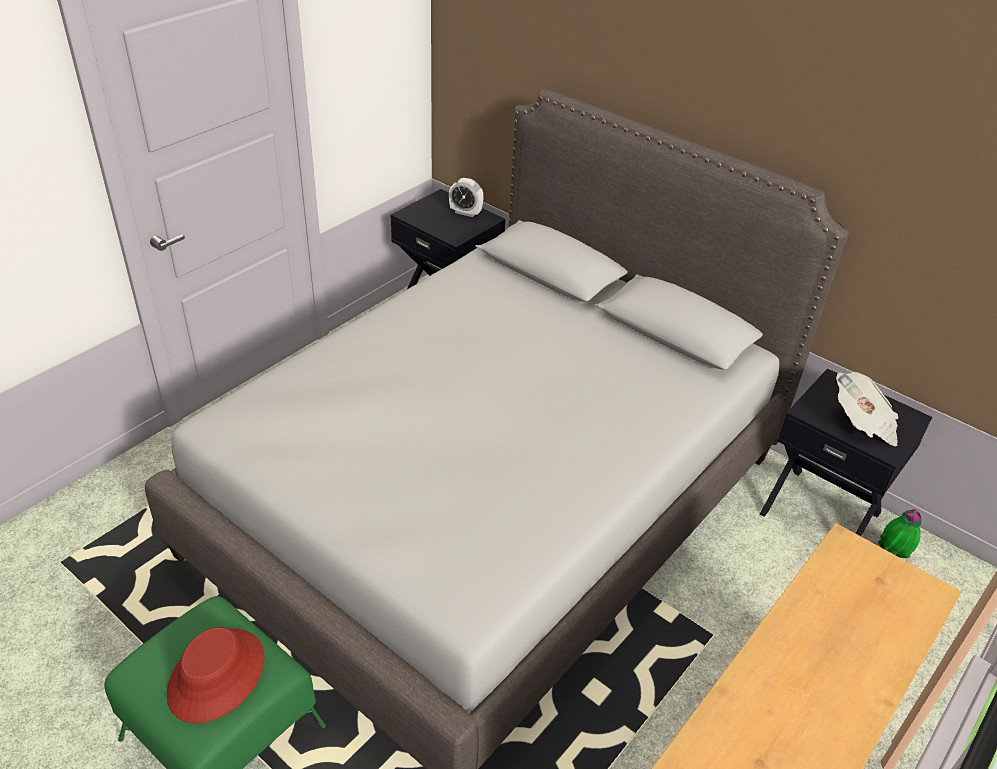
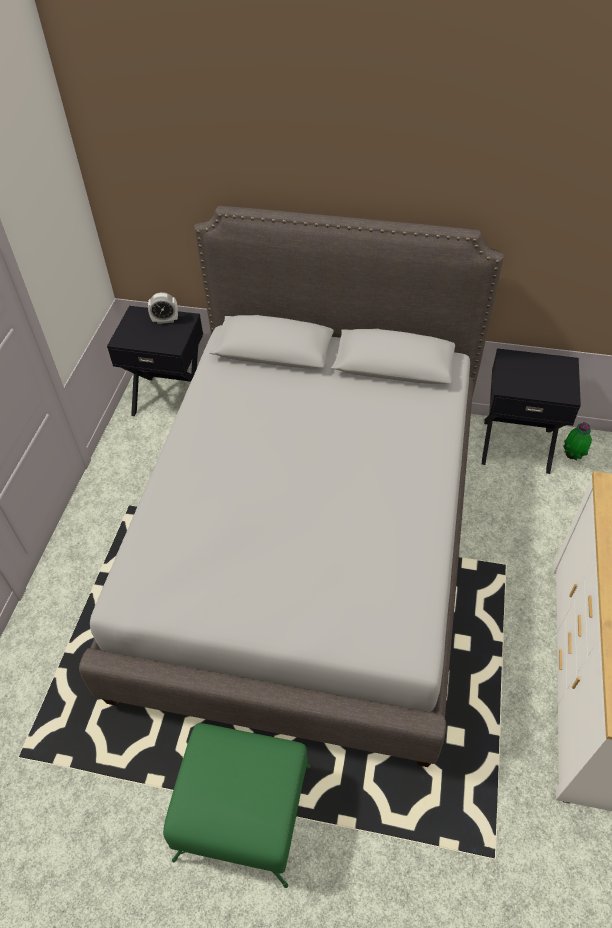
camera: 25 degrees left, 10 degrees up
red hat [166,627,264,724] -> none
newspaper [836,372,898,446] -> none

